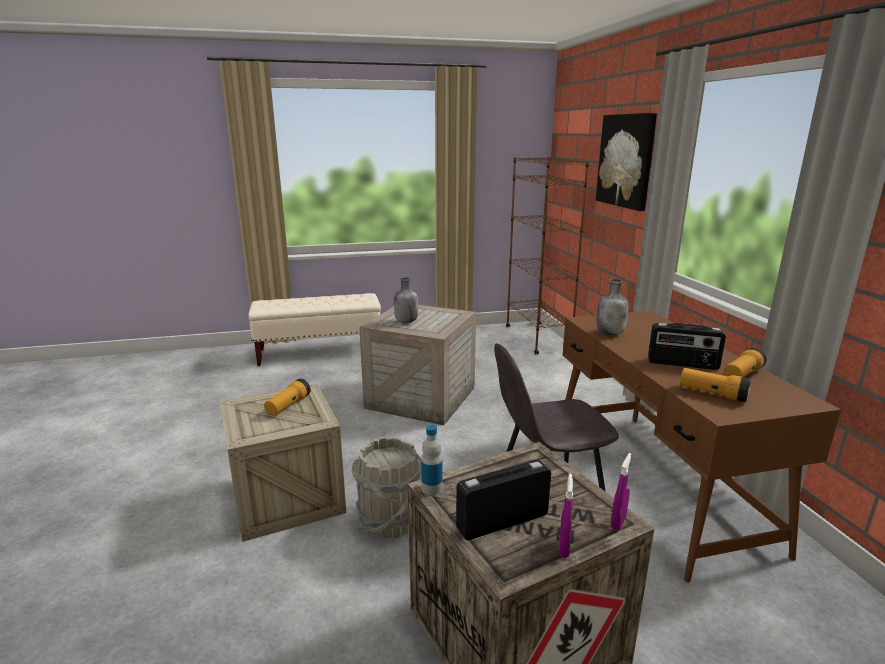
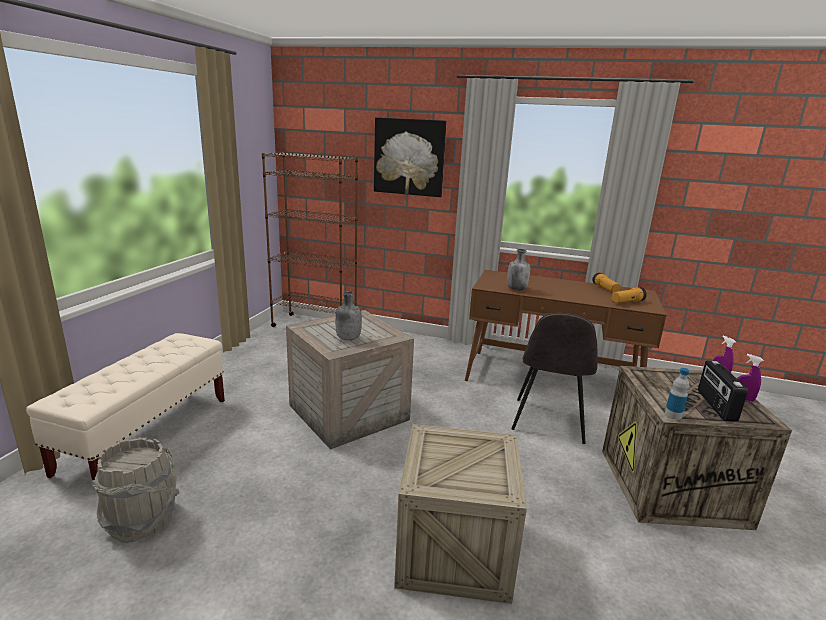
camera: 60 degrees left, 0 degrees up
flashlight [264,379,311,415] -> none
grey bucket [352,437,421,539] -> grey bucket moved to [91,437,180,543]
radio [648,323,726,370] -> none

